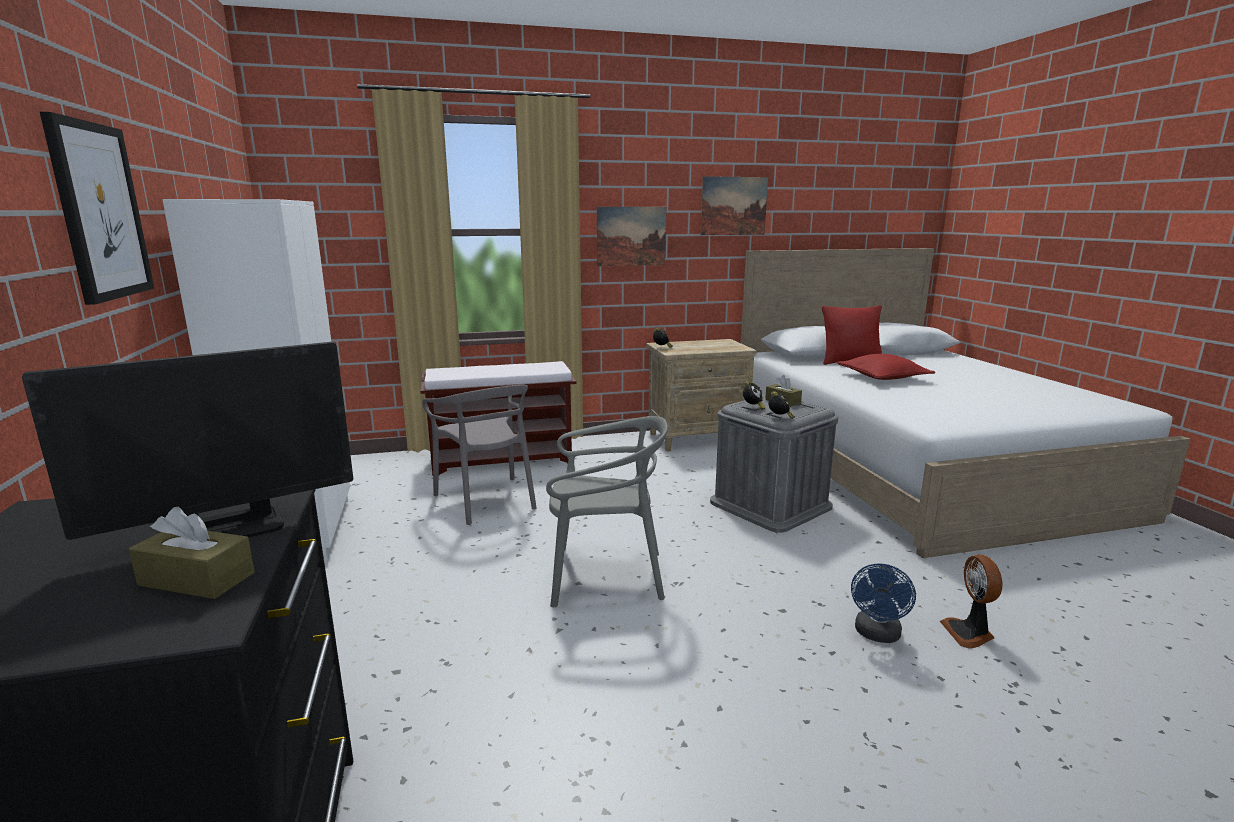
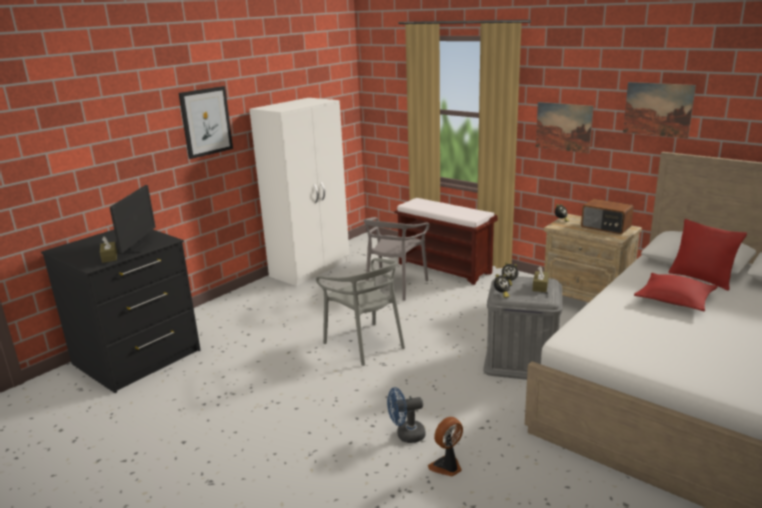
camera: 55 degrees right, 5 degrees up
monitor [22,342,353,540] -> monitor turned 105 degrees counterclockwise [110,185,156,253]
none -> radio [581,199,634,234]

